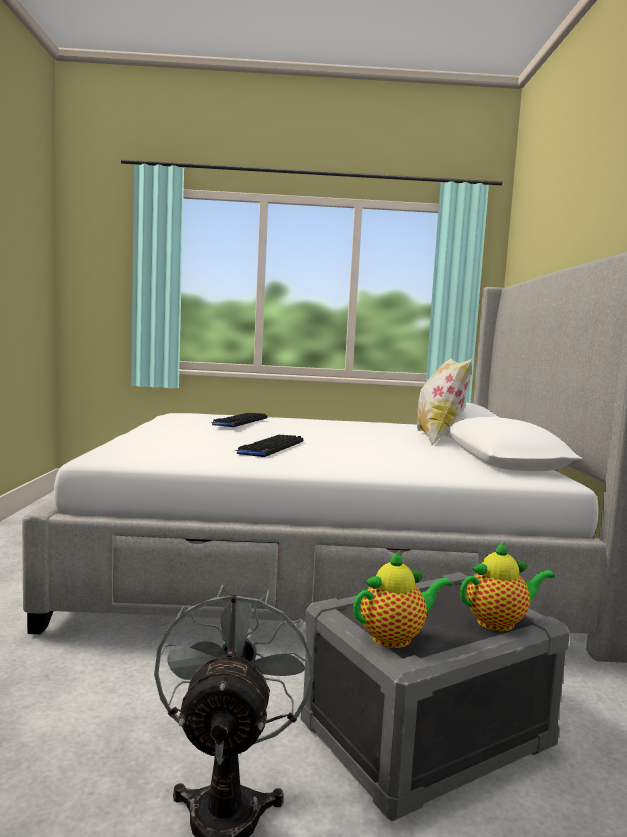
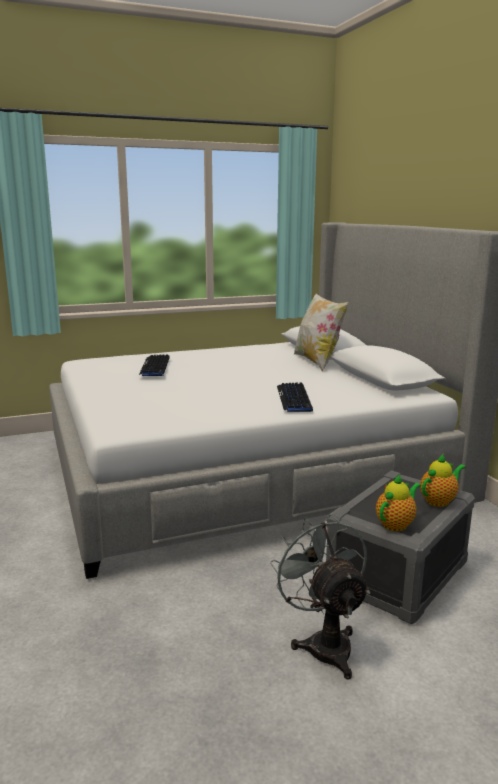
camera: 20 degrees left, 10 degrees up
keyboard [235,435,303,457] -> keyboard moved to [277,382,313,412]

